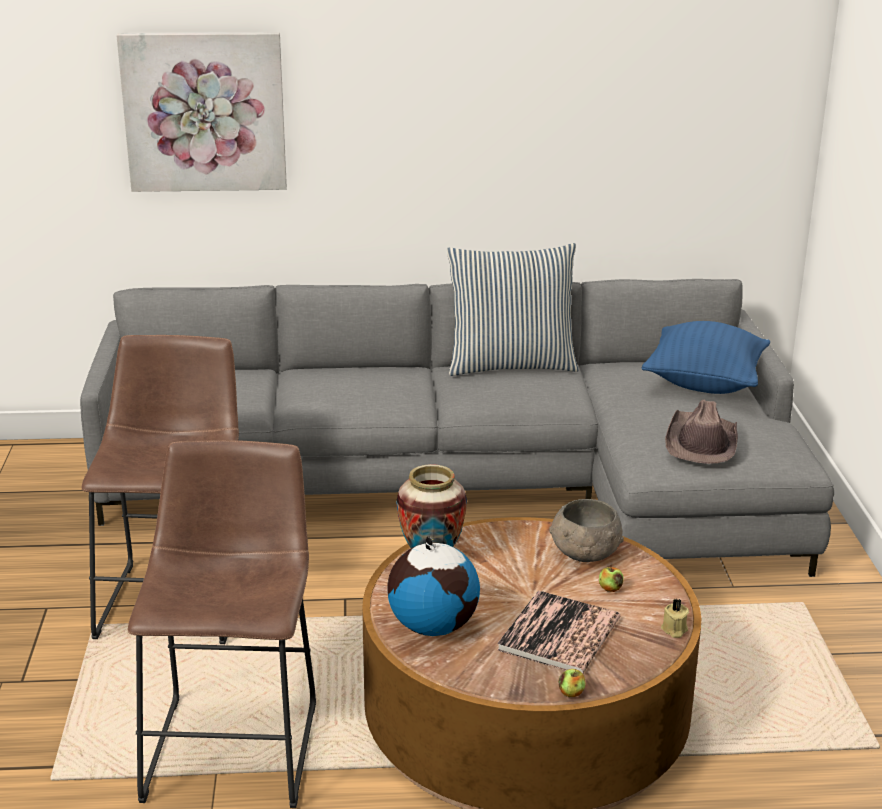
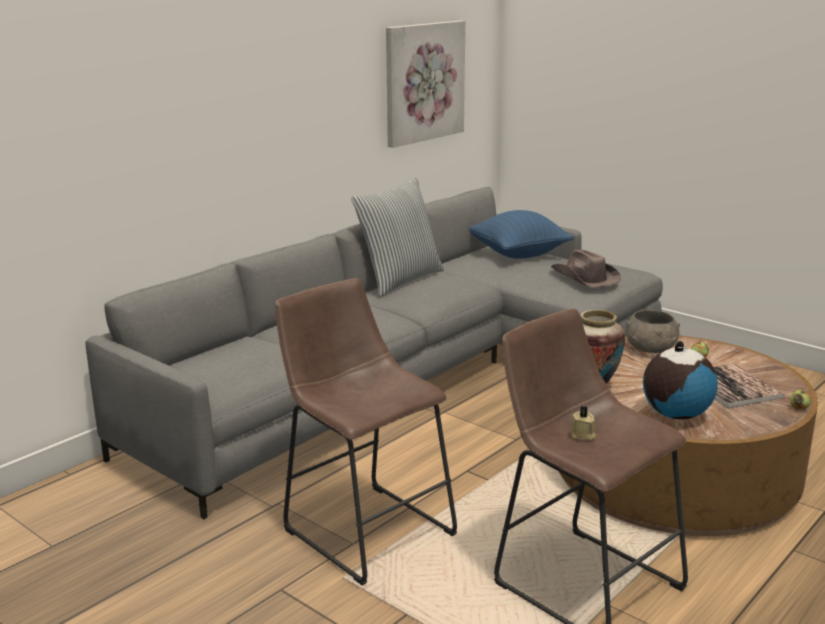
camera: 45 degrees left, 5 degrees down
picture [116,32,287,192] -> picture moved to [386,21,465,148]
beige candle [661,599,689,638] -> beige candle moved to [571,406,596,440]

